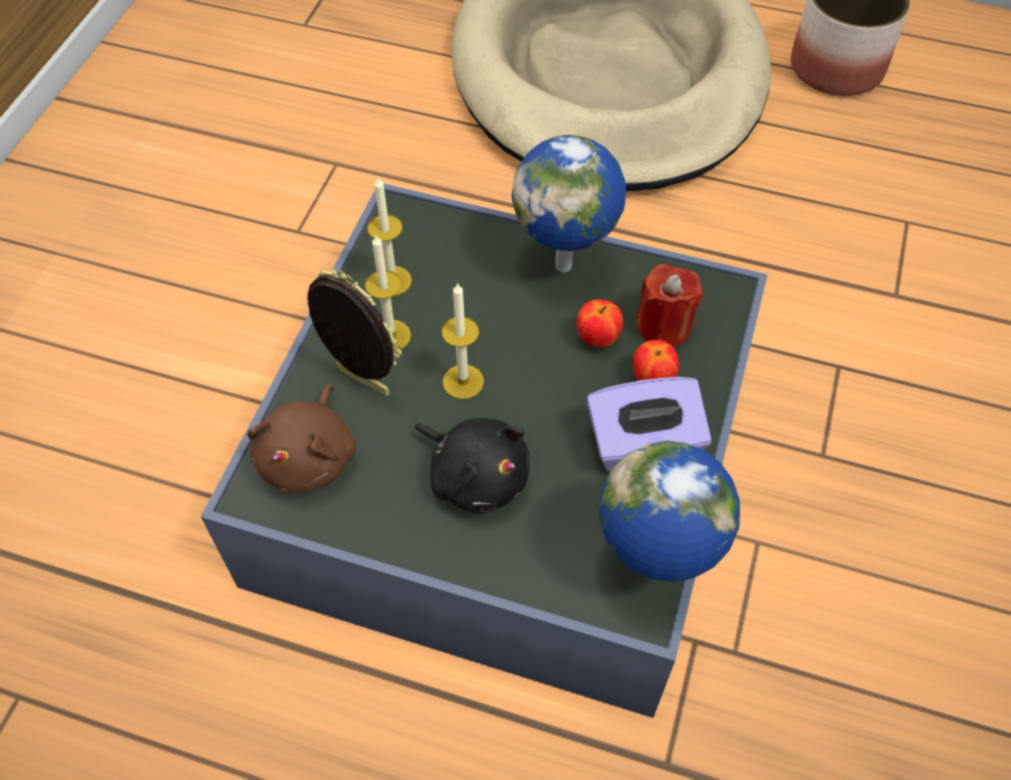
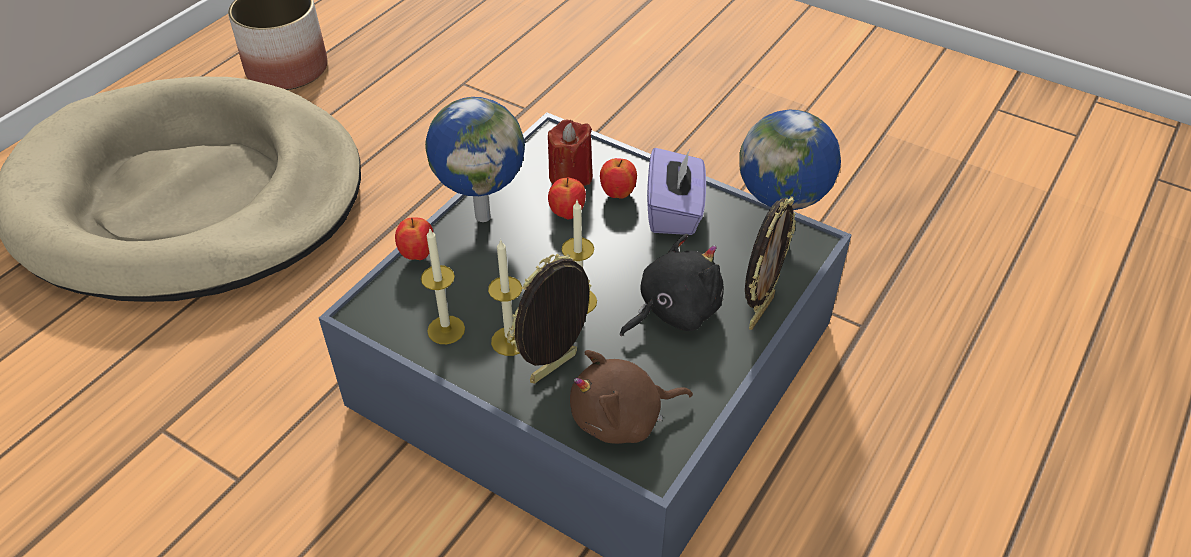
camera: 75 degrees left, 10 degrees down
brown plush toy [247,384,356,493] -> brown plush toy turned 135 degrees clockwise [570,350,693,444]
none -> apple [395,217,434,260]
none -> picture frame [745,196,796,330]

